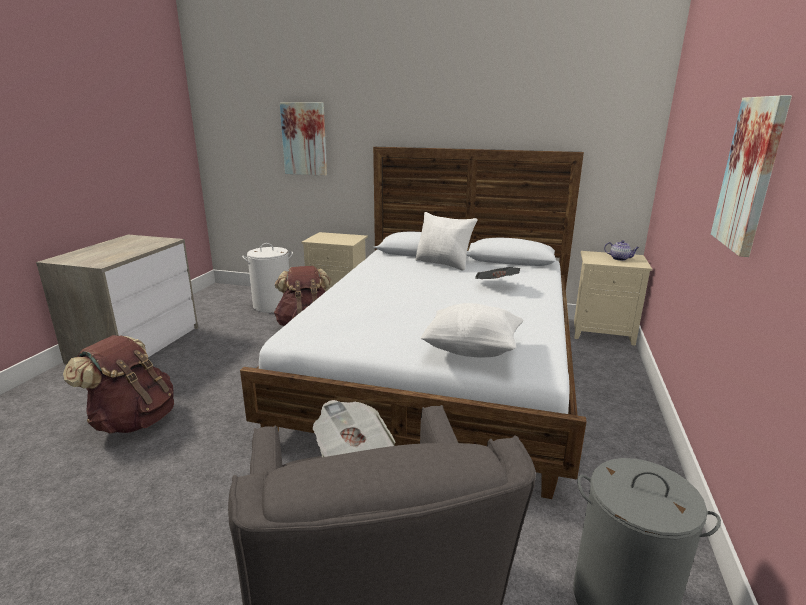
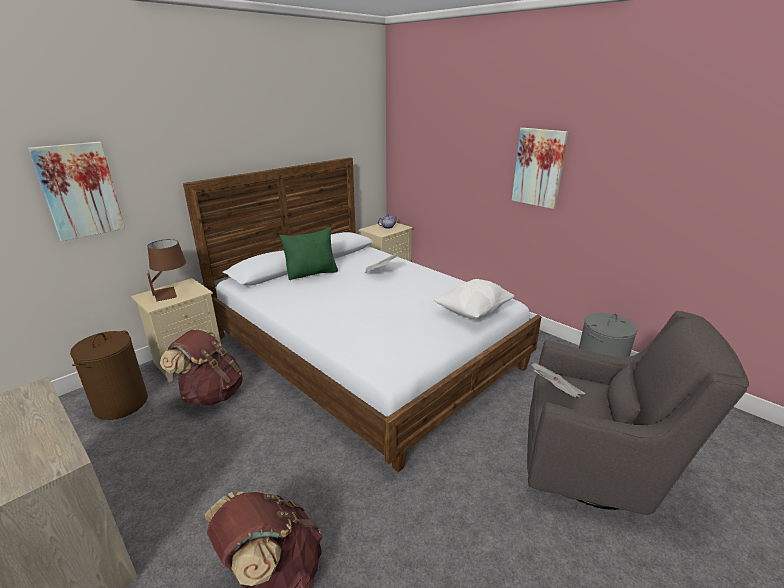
camera: 60 degrees left, 5 degrees up
white laundry basket [242,243,293,313] -> brown laundry basket [70,331,148,420]
white pillow [415,212,478,271] -> green pillow [280,227,338,280]
none -> brown table lamp [147,239,186,302]

